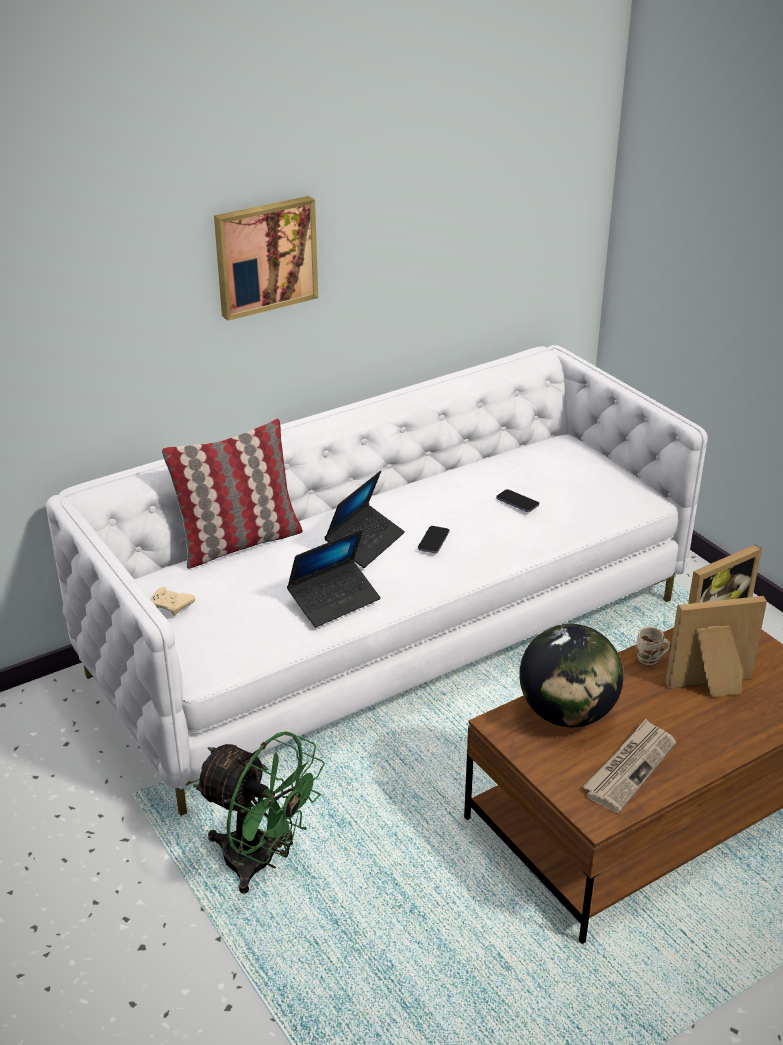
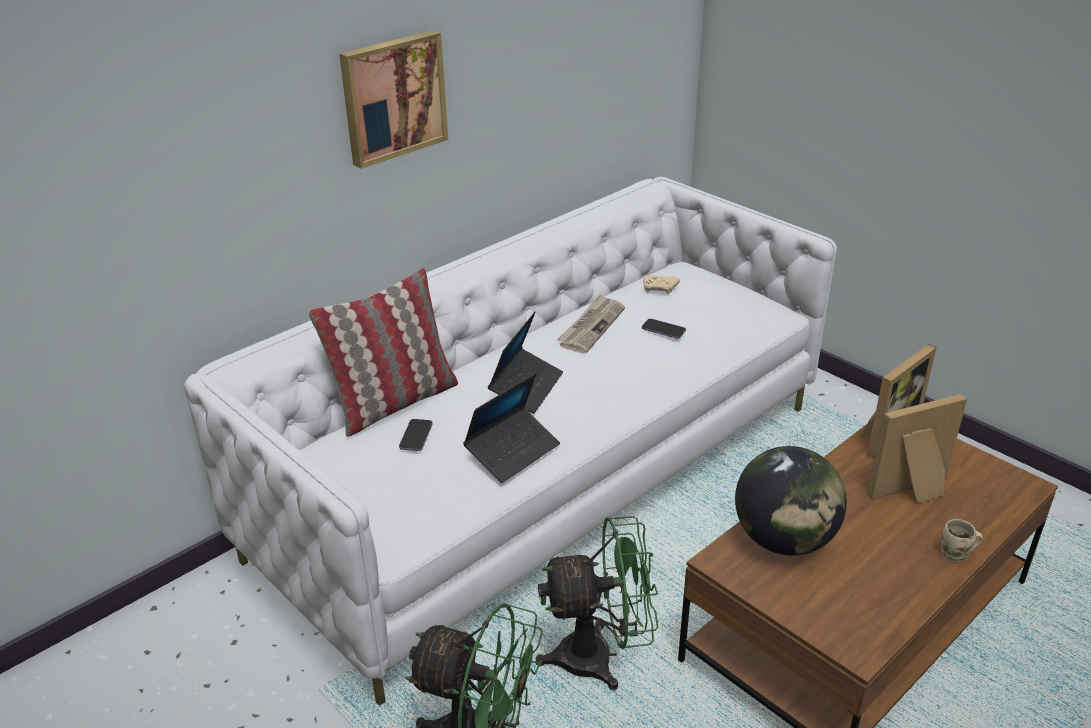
camera: 10 degrees left, 0 degrees up
beige game controller [151,587,195,615] -> beige game controller moved to [643,275,680,294]
phone [418,526,449,553] -> phone moved to [399,419,433,451]
newspaper [583,719,676,813] -> newspaper moved to [557,294,625,353]
beige mug [637,627,671,665] -> beige mug moved to [941,519,983,563]
none -> green fan [535,516,658,690]

